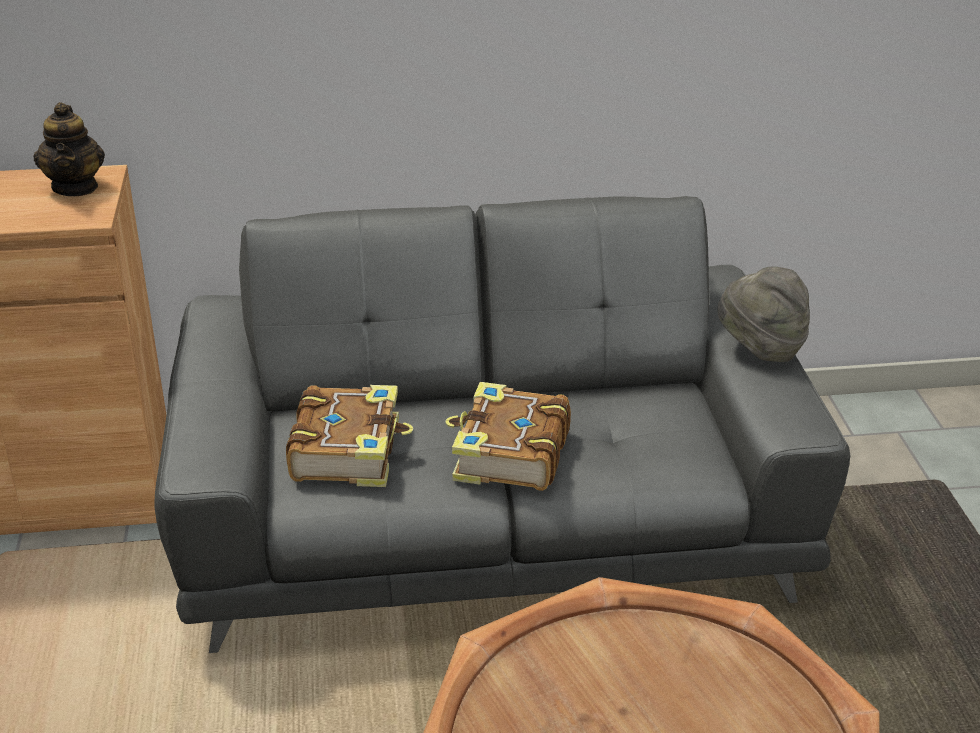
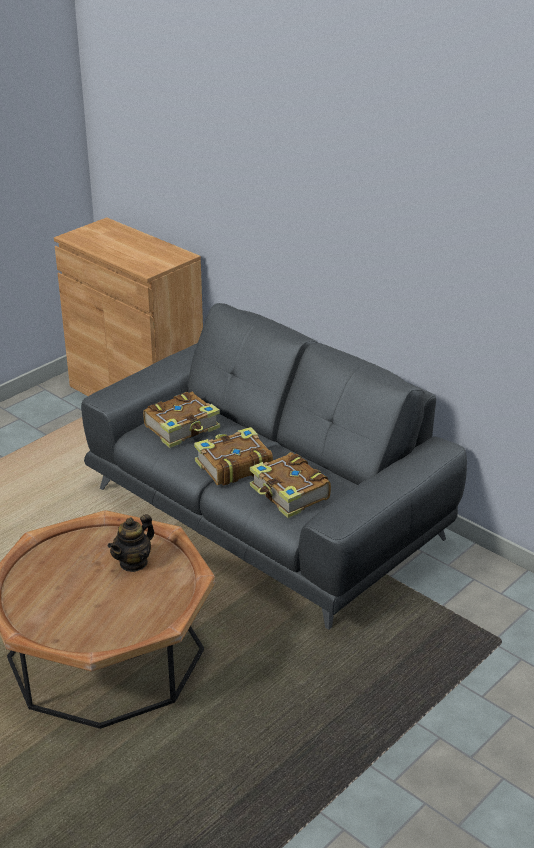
camera: 50 degrees right, 0 degrees up
teapot [33,102,105,196] -> teapot moved to [108,514,155,572]
grey hat [717,266,810,362] -> none
none -> book [250,452,331,518]

